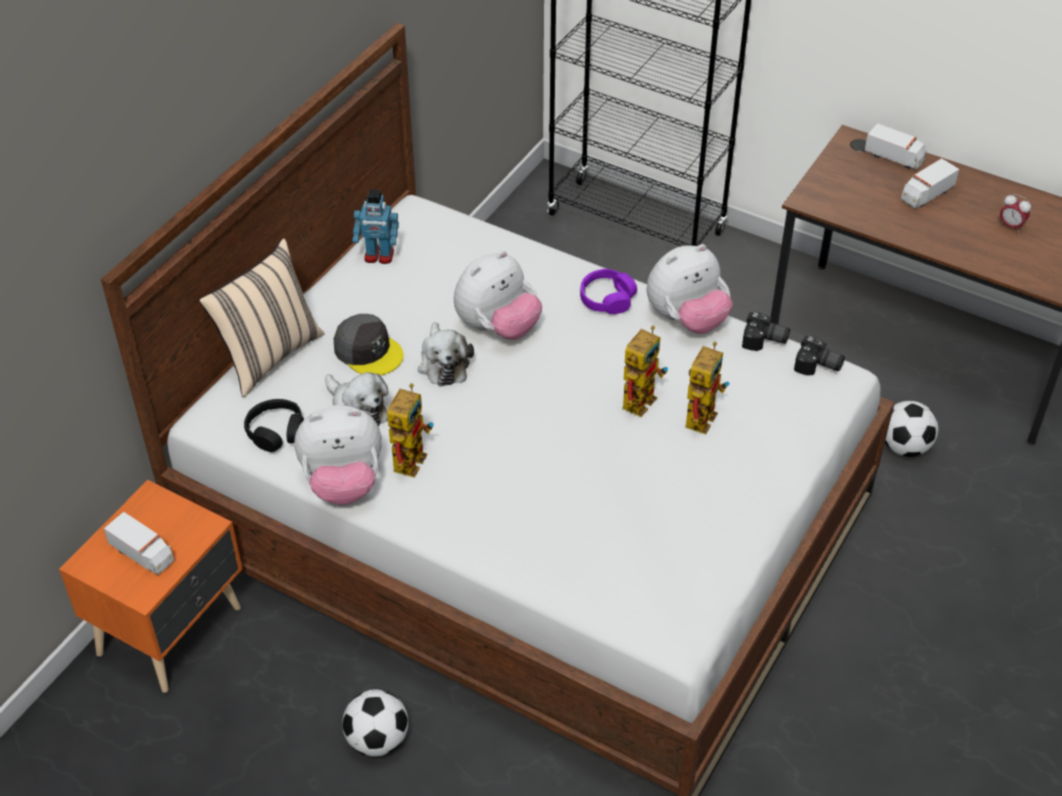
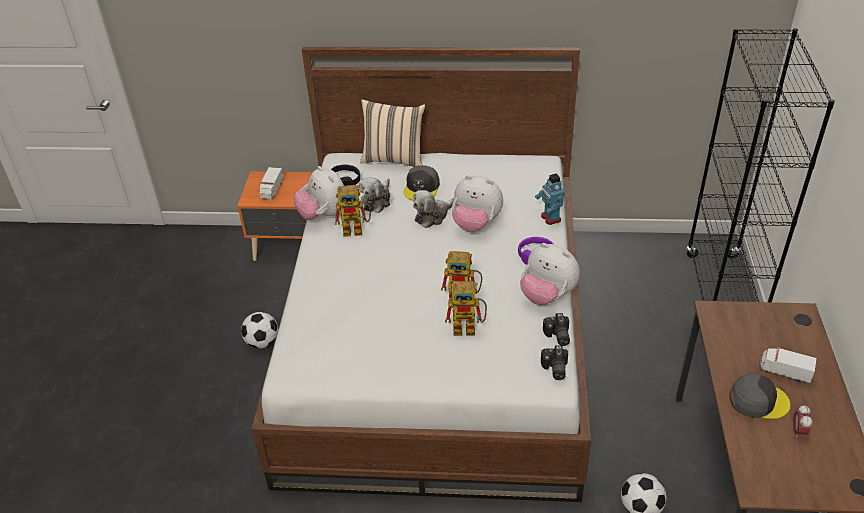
camera: 65 degrees right, 5 degrees down
toy robot [353,189,399,264] -> toy robot moved to [535,173,565,225]
toy truck [865,123,926,170] -> none
none -> grey cap [729,373,790,419]

